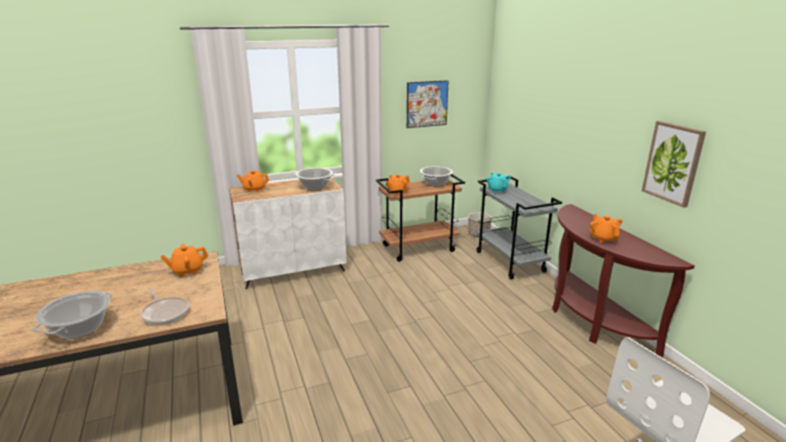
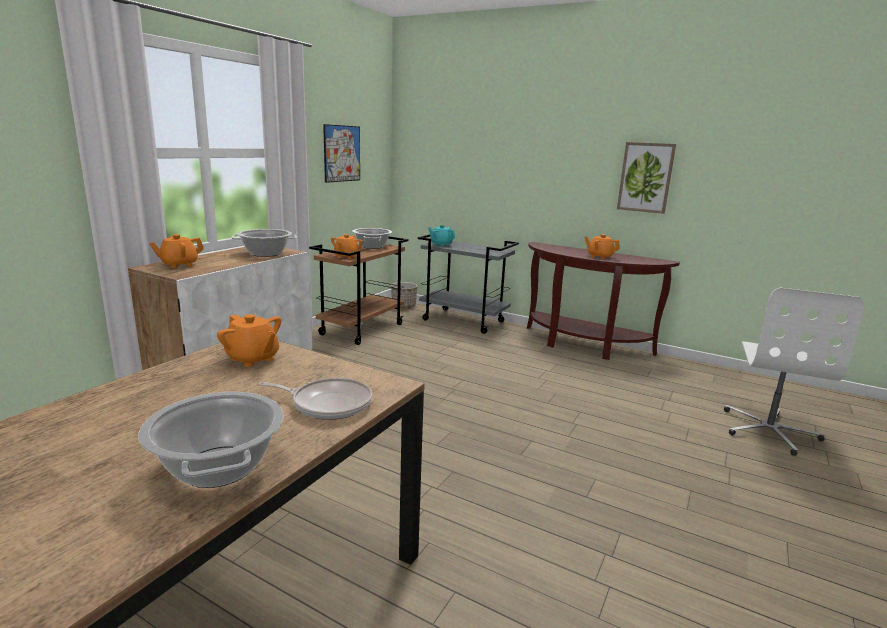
camera: 40 degrees left, 5 degrees down
orange teapot [160,244,208,277] -> orange teapot turned 75 degrees counterclockwise [217,314,281,367]

